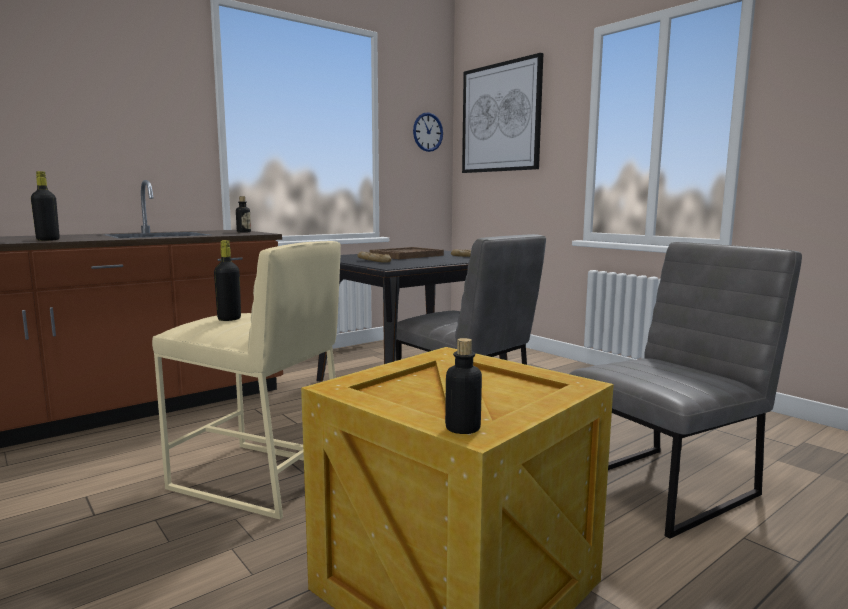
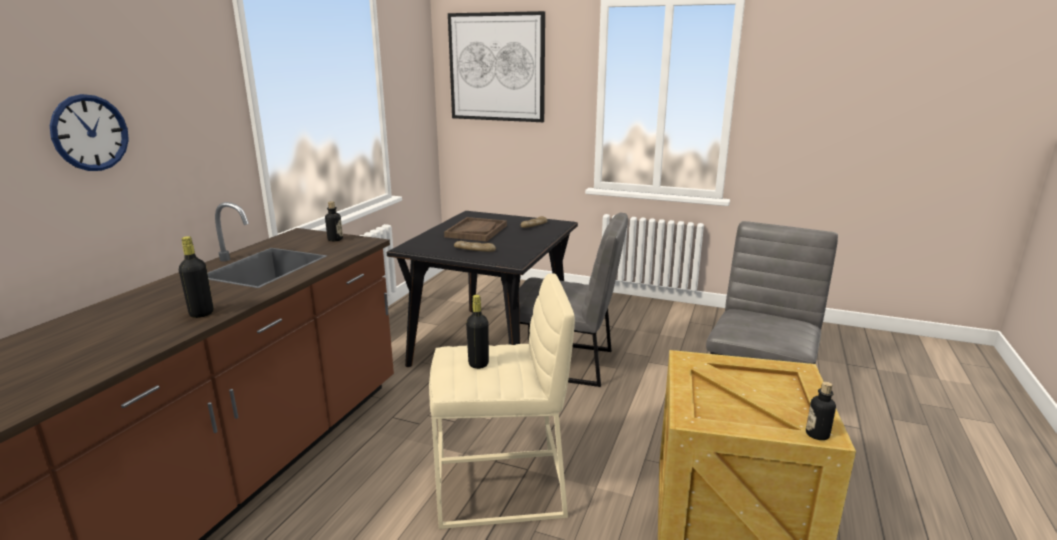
camera: 30 degrees left, 10 degrees up
wall clock [413,112,443,152] -> wall clock moved to [50,94,129,171]

